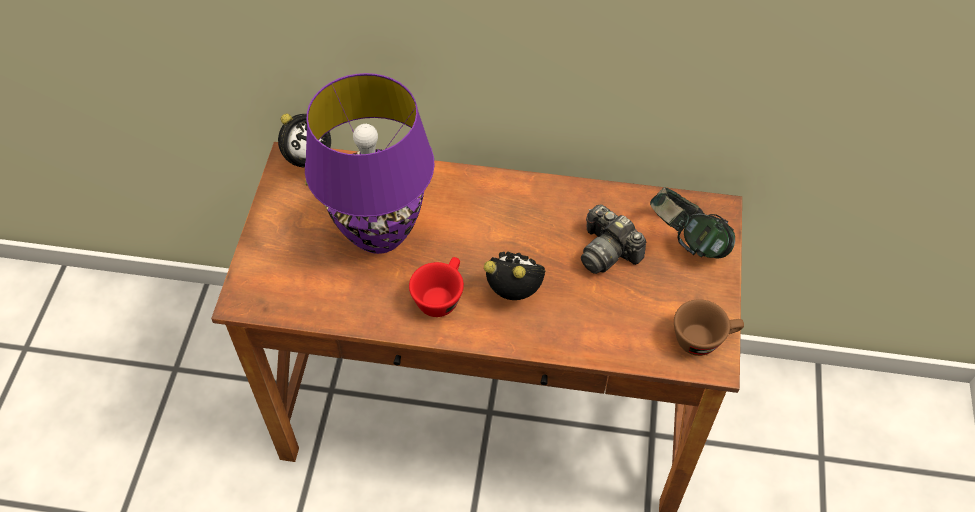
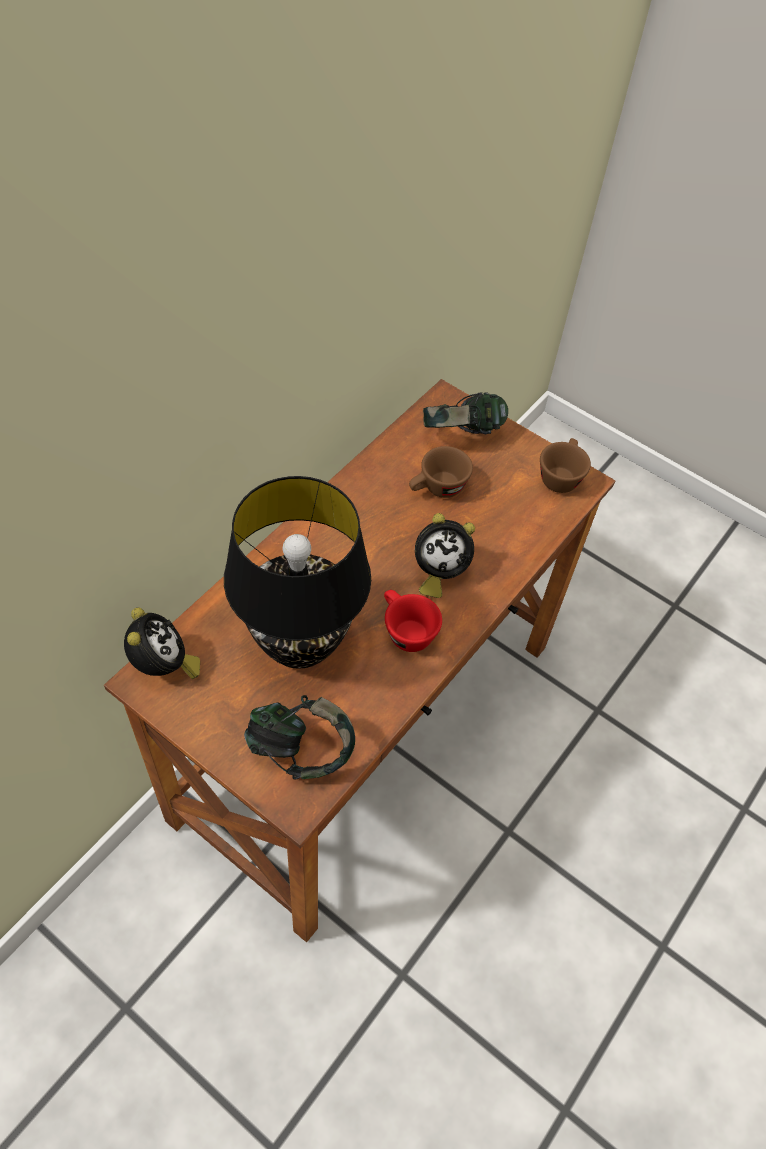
camera: 65 degrees left, 0 degrees up
purple table lamp [305,73,435,254] -> black table lamp [224,476,371,669]
alarm clock [484,252,545,300] -> alarm clock turned 135 degrees counterclockwise [415,513,475,598]
camera [581,204,646,274] -> brown cup [409,446,473,498]
none -> headphones [244,695,355,780]

